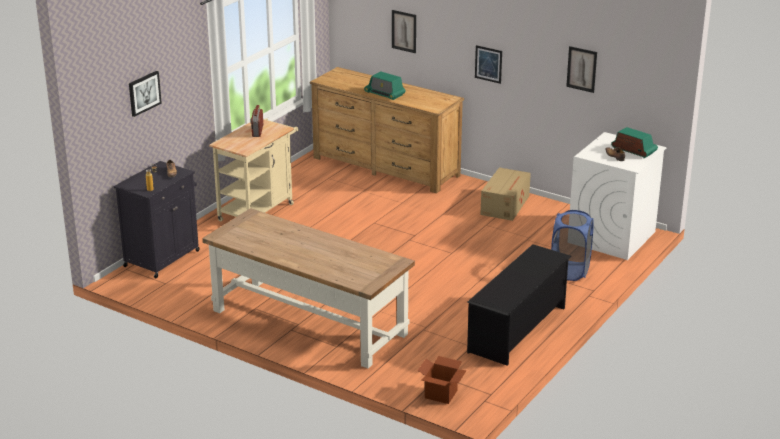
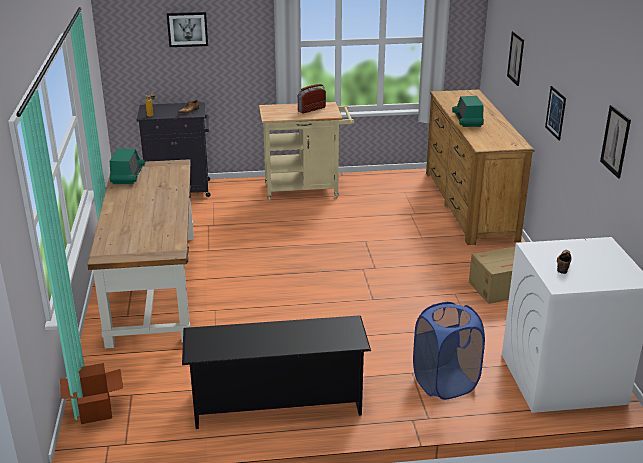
camera: 50 degrees right, 0 degrees up
radio [611,127,658,158] -> radio moved to [110,148,145,184]

